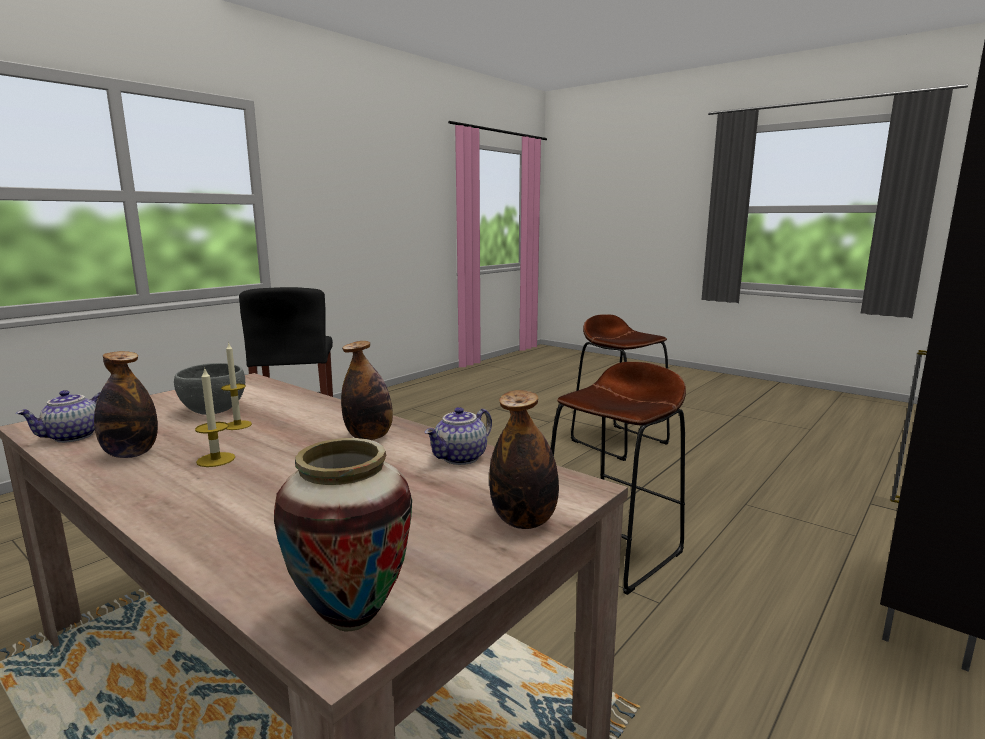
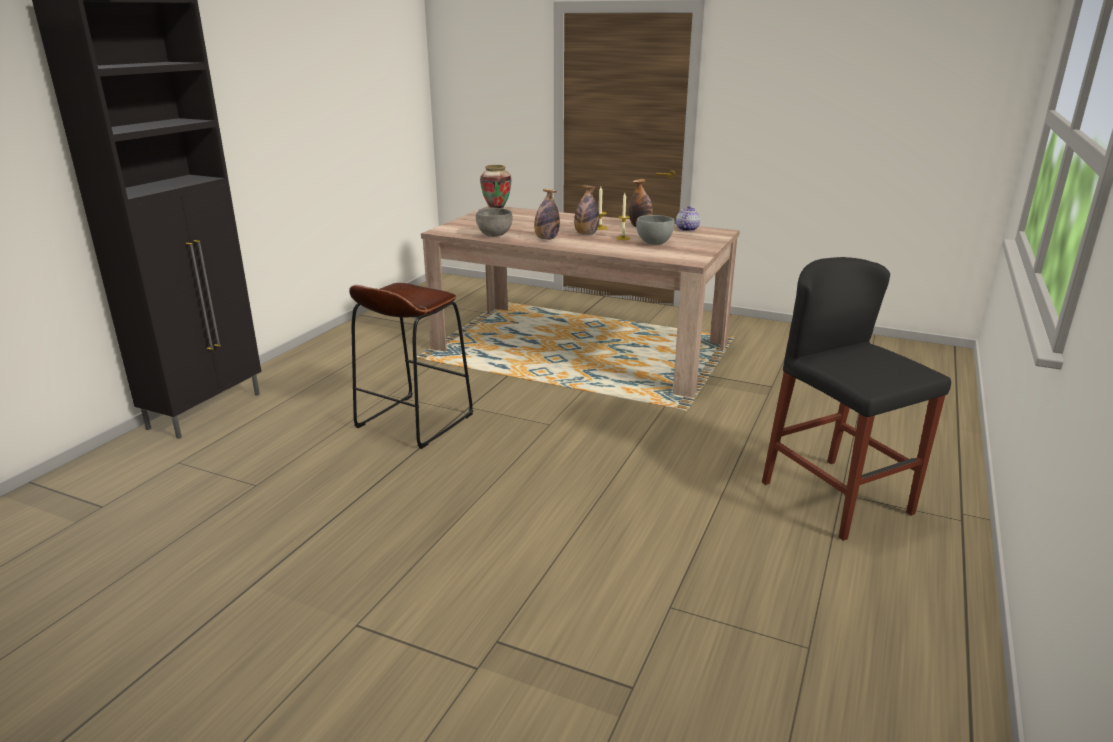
camera: 165 degrees right, 10 degrees up
teapot [425,407,492,465] -> grey bowl [476,208,513,237]
bottle [489,390,559,529] -> bottle moved to [574,185,599,235]
brown stool [571,314,670,461] -> none

